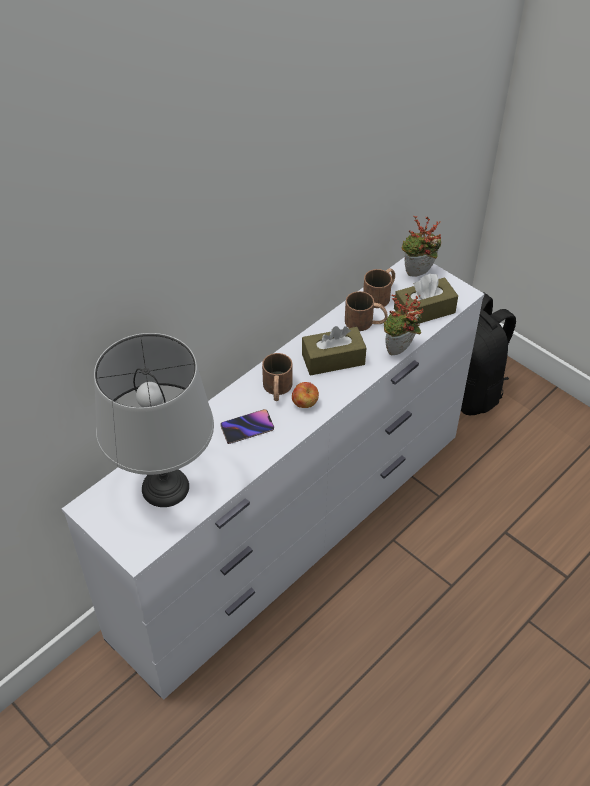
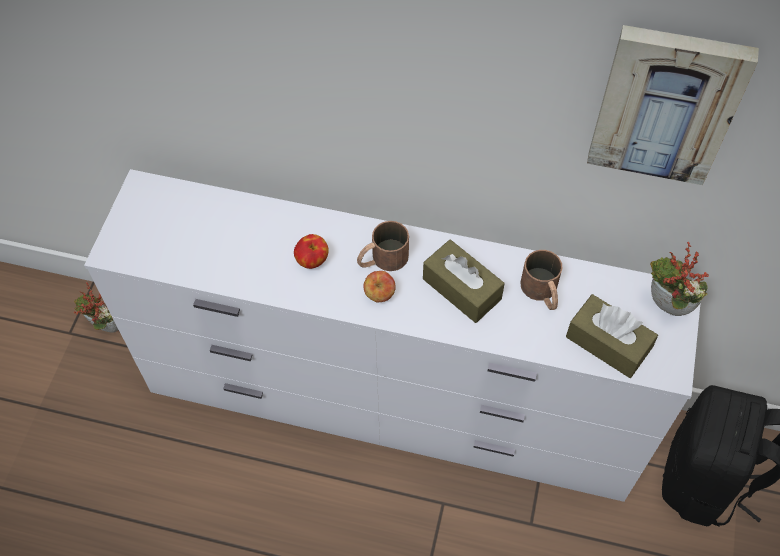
camera: 60 degrees right, 10 degrees up
grey table lamp [94,333,214,507] -> none
phone [220,409,274,444] -> apple [294,234,329,269]
brown mug [363,268,395,308] -> none
potted plant [384,293,424,355] -> potted plant moved to [74,282,119,333]
none -> picture [587,25,759,185]

